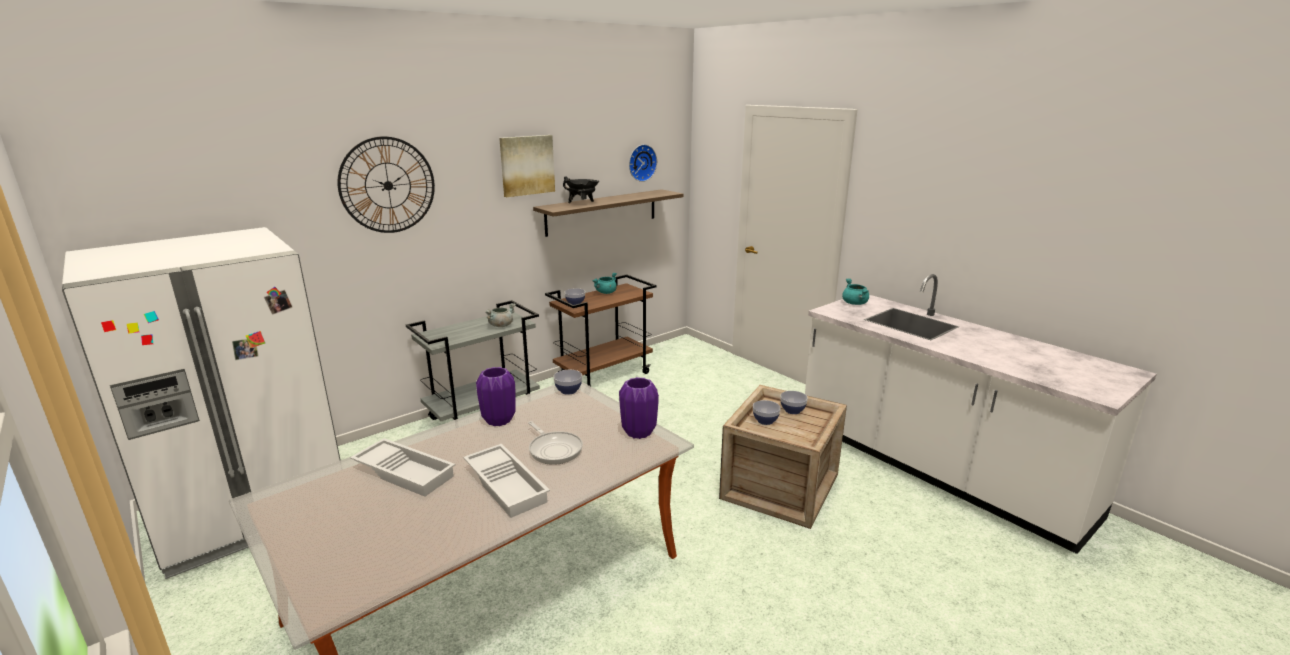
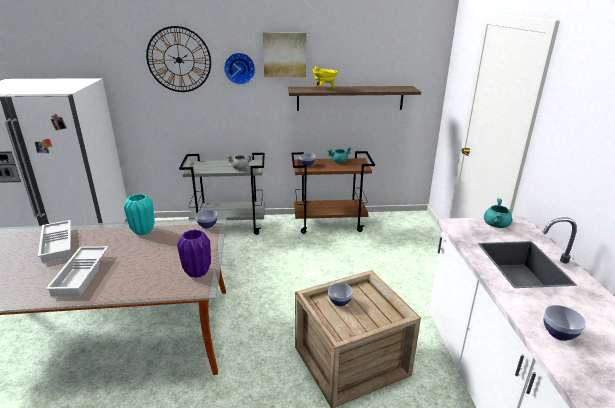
camera: 35 degrees right, 5 degrees up
purple vase [476,367,516,426] -> turquoise vase [124,194,155,235]
frying pan [528,421,583,465] -> none
black cooking pot [563,176,599,203] -> yellow cooking pot [313,66,339,89]
wall clock [629,144,657,182] -> wall clock moved to [224,53,255,85]
bowl [780,391,808,414] -> bowl moved to [544,305,586,341]

